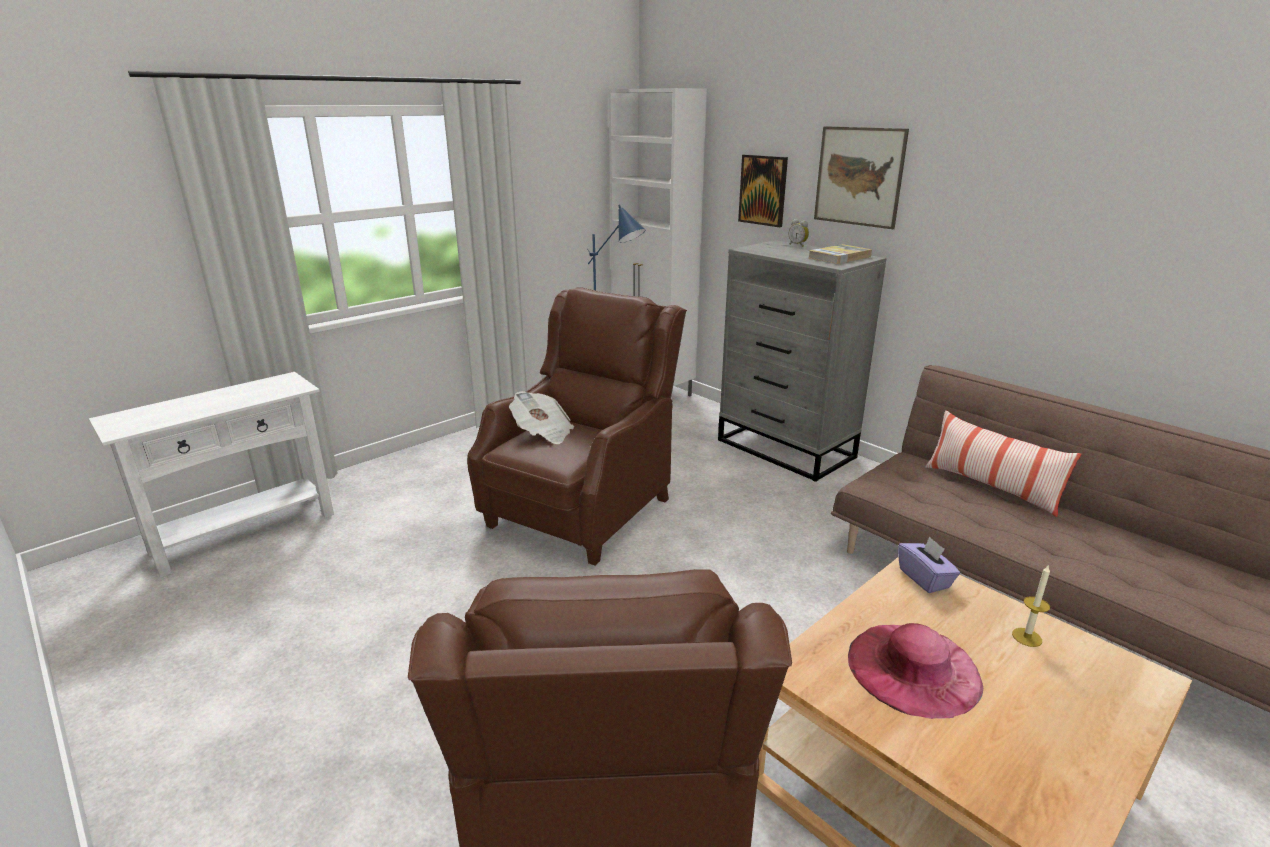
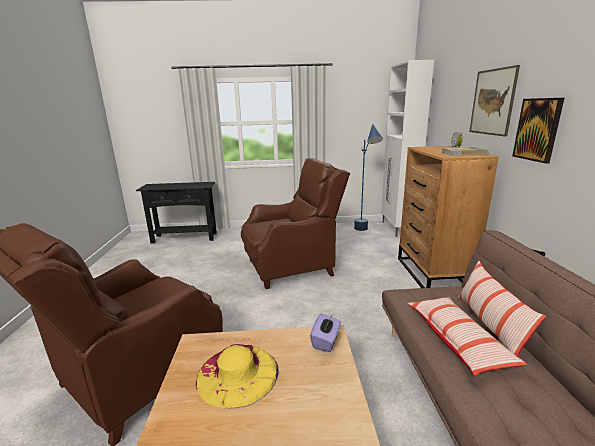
camera: 40 degrees right, 5 degrees down
white console table [89,372,334,578] -> black console table [136,182,217,243]
newspaper [509,391,574,444] -> none
grey dresser [718,240,886,482] -> brown dresser [398,146,499,288]
picture [738,154,788,227] -> picture moved to [512,98,564,164]
pink hat [848,623,983,719] -> yellow hat [196,344,279,409]
candle [1012,564,1050,647] -> none
none -> pillow [407,297,528,376]

